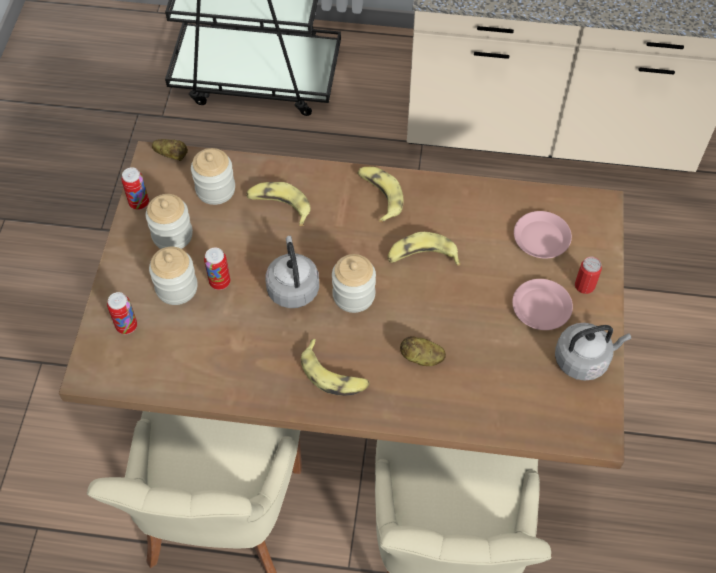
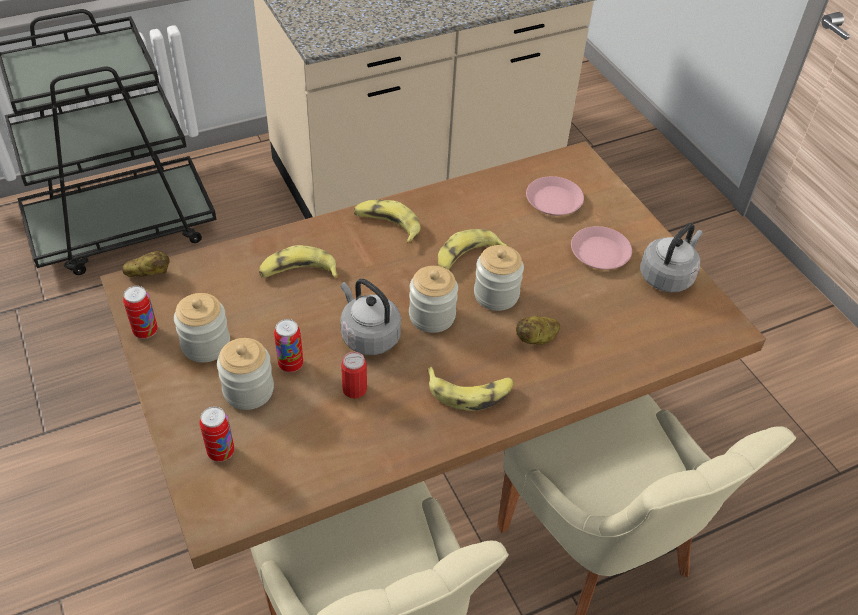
camera: 35 degrees left, 10 degrees down
jar [191,148,235,205] -> jar moved to [474,245,524,311]
can [575,257,602,294] -> can moved to [341,352,367,398]

